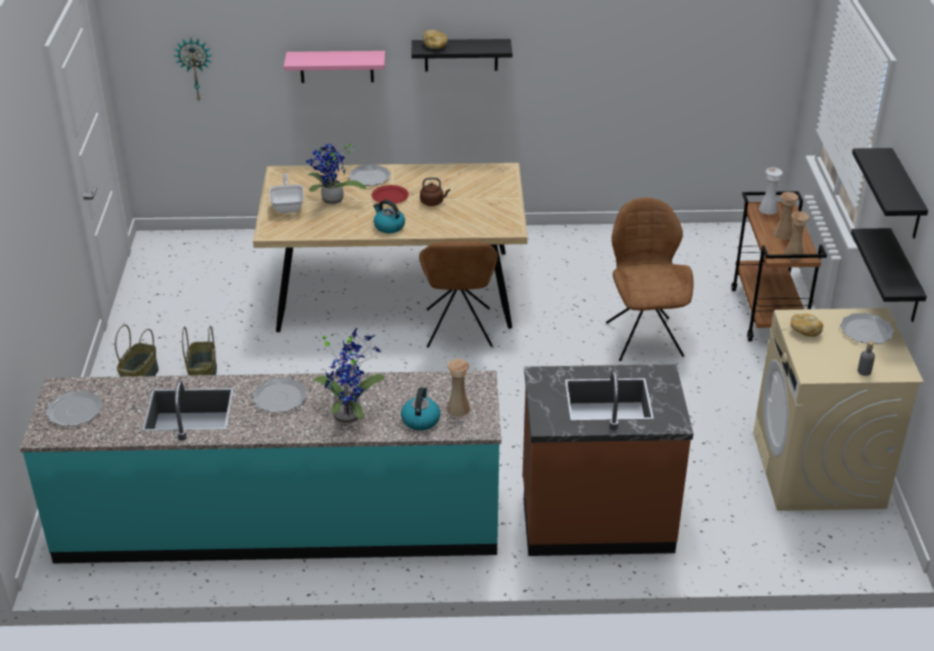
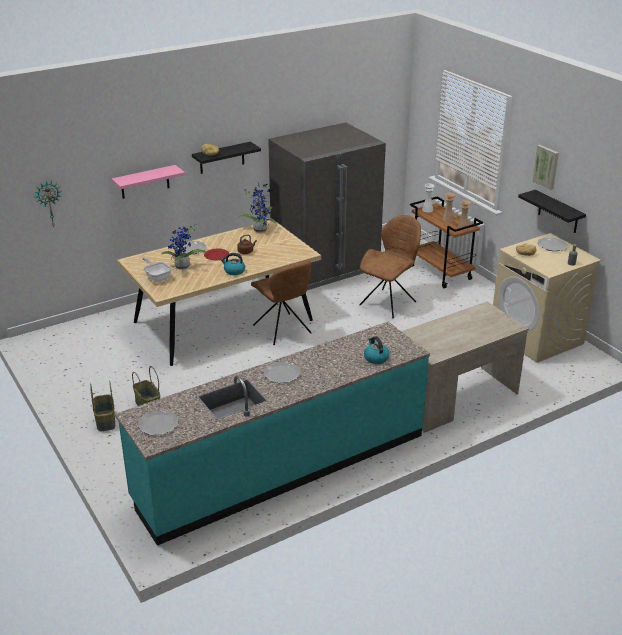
camera: 30 degrees left, 5 degrees down
potted plant [313,328,385,424] -> potted plant moved to [238,184,276,232]
beige vase [447,359,470,417] -> none
brown counter [523,364,693,556] -> beige desk [402,302,529,433]
brown chair [606,198,693,361] -> brown chair turned 75 degrees clockwise [359,215,421,318]
black shelf [852,148,928,238] -> picture [532,145,559,190]
none -> grey fridge [268,122,386,290]

